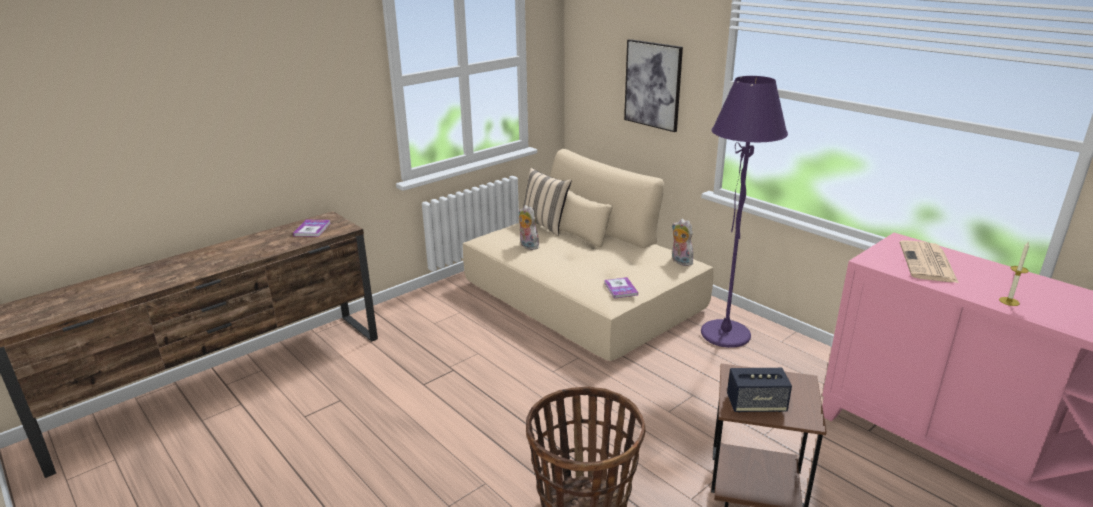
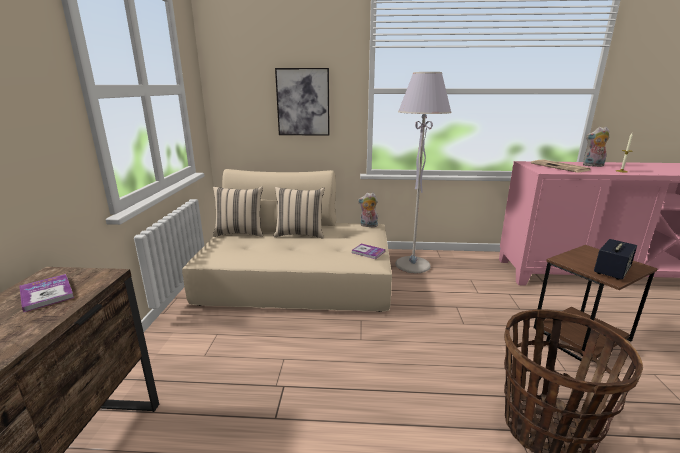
camera: 45 degrees left, 5 degrees down
plush toy [519,205,539,250] -> plush toy moved to [583,127,610,167]
purple floor lamp [701,76,788,348] -> grey floor lamp [395,72,452,273]
none -> beige pillow [274,187,325,239]

